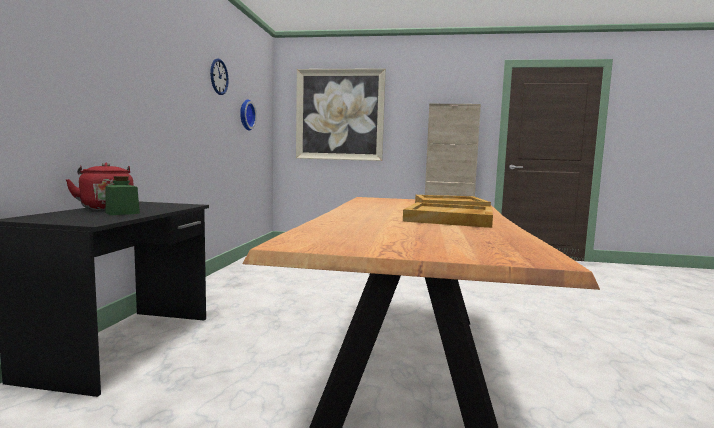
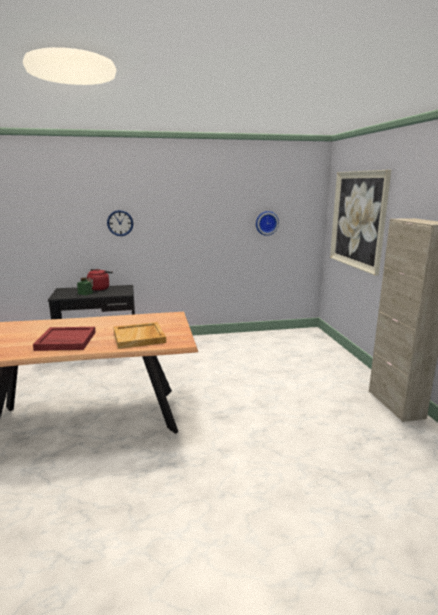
camera: 70 degrees right, 10 degrees up
wall clock [210,59,229,95] -> wall clock moved to [107,210,133,236]
beige tray [403,202,493,228] -> red tray [33,327,96,351]

